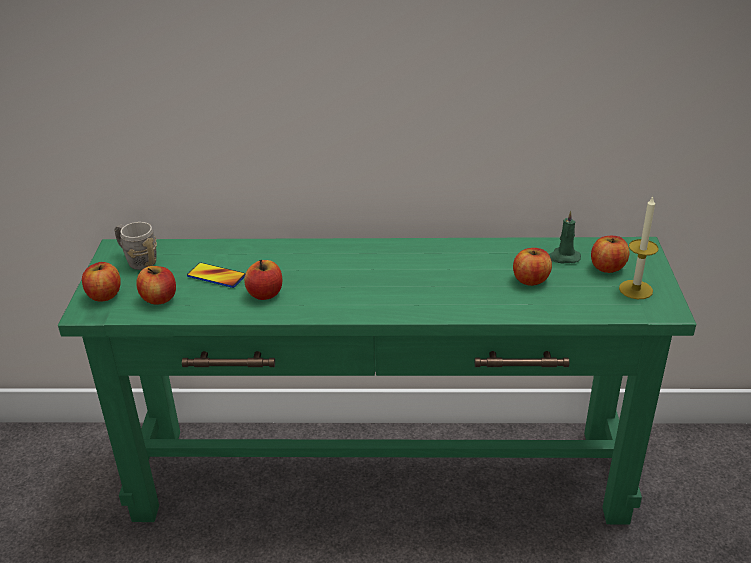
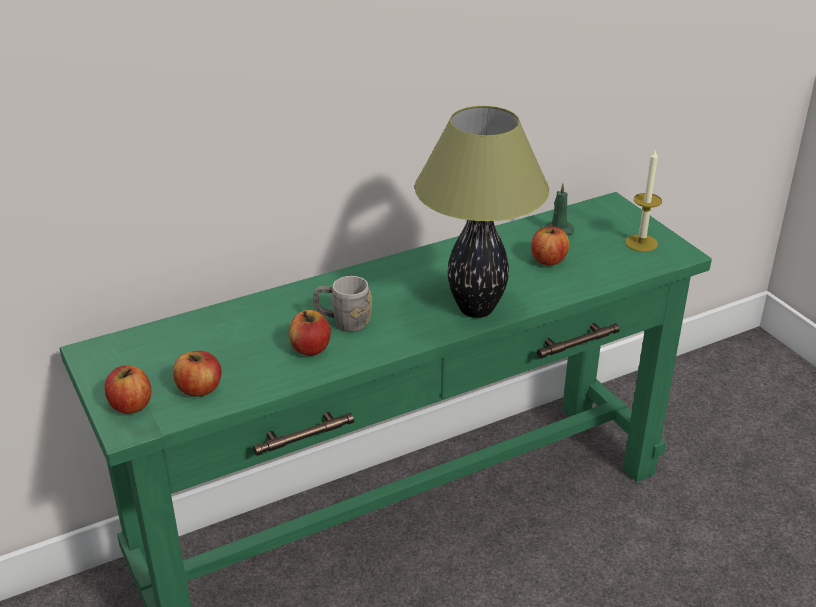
camera: 30 degrees left, 0 degrees up
grey mug [115,222,157,270] -> grey mug moved to [313,276,372,332]
phone [187,263,246,288] -> none
apple [591,236,629,273] -> none
none -> table lamp [415,106,549,318]

